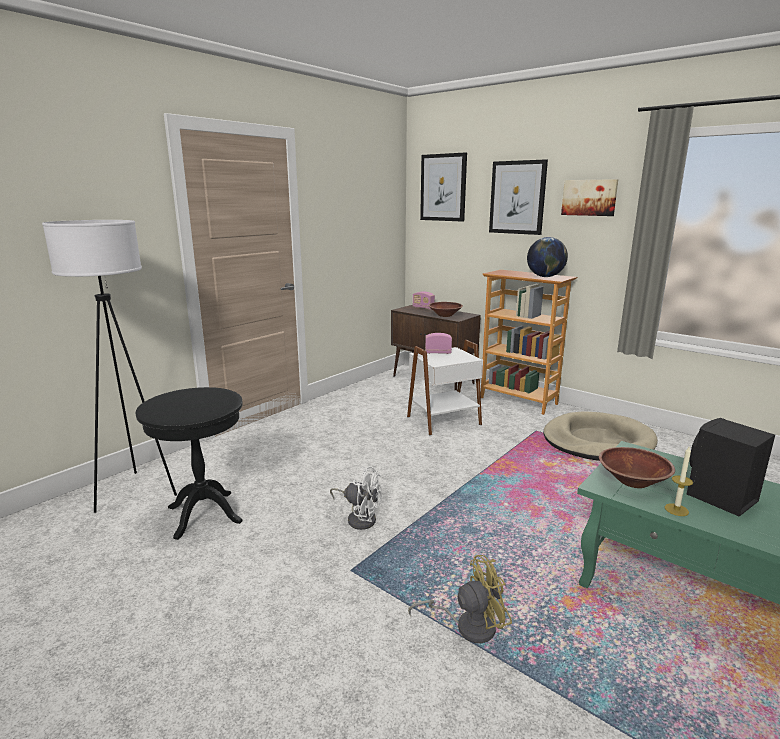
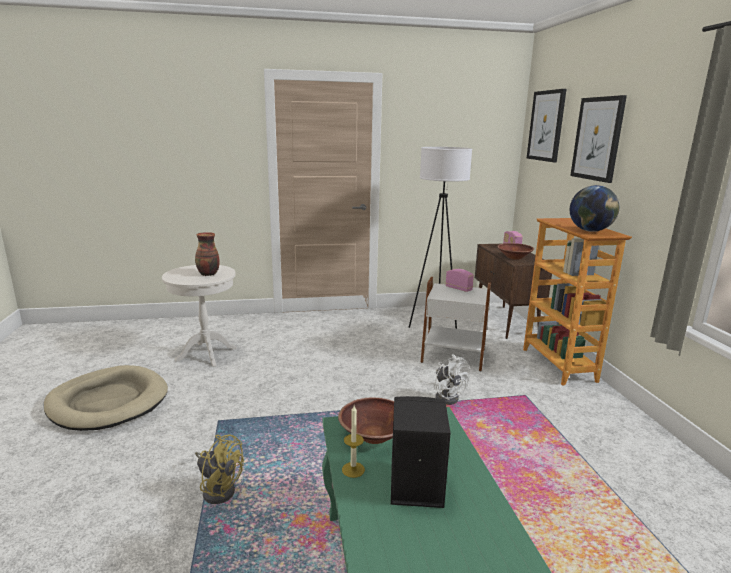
camera: 40 degrees right, 0 degrees up
white floor lamp [42,220,177,513] -> white floor lamp moved to [409,147,472,329]
black side table [135,387,243,540] -> white side table [162,265,237,367]
white fan [330,466,382,530] -> white fan moved to [434,354,470,405]
beige dog bed [543,412,658,461] -> beige dog bed moved to [44,365,168,431]
picture [561,179,618,216] -> none
none -> vase [195,232,220,276]

